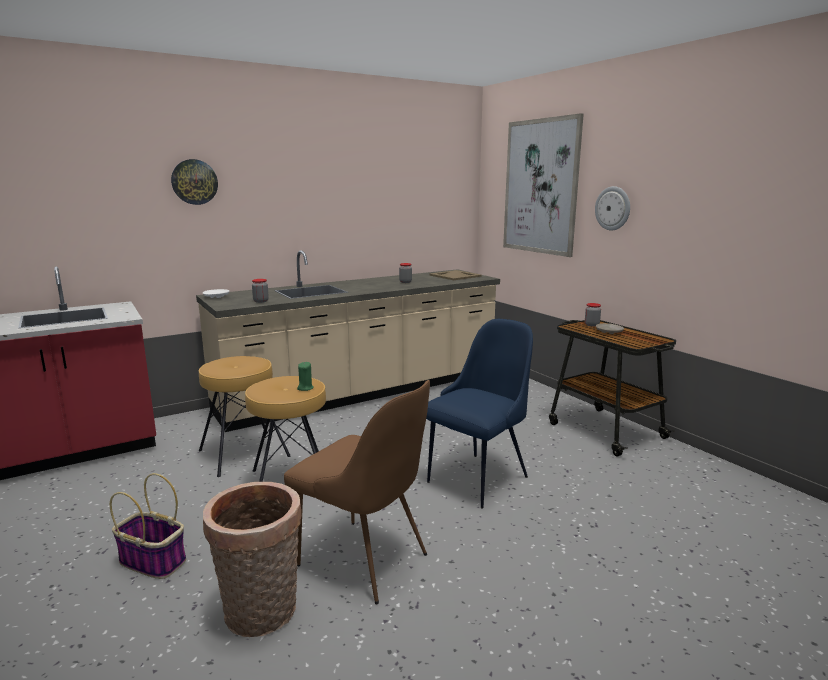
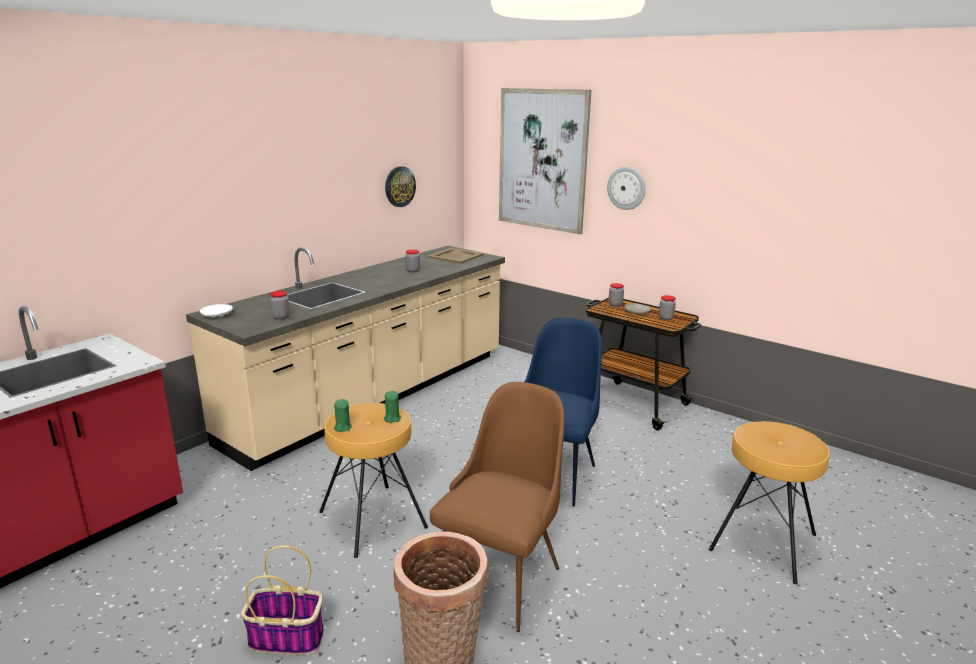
camera: 20 degrees left, 5 degrees up
wall clock [171,159,218,205] -> wall clock moved to [385,166,416,207]
brown stool [199,356,290,477] -> brown stool moved to [709,421,830,584]
brown chair [284,380,430,605] -> brown chair turned 75 degrees counterclockwise [430,382,564,632]
none -> green candle [334,399,352,432]
none -> jar [659,295,676,320]

